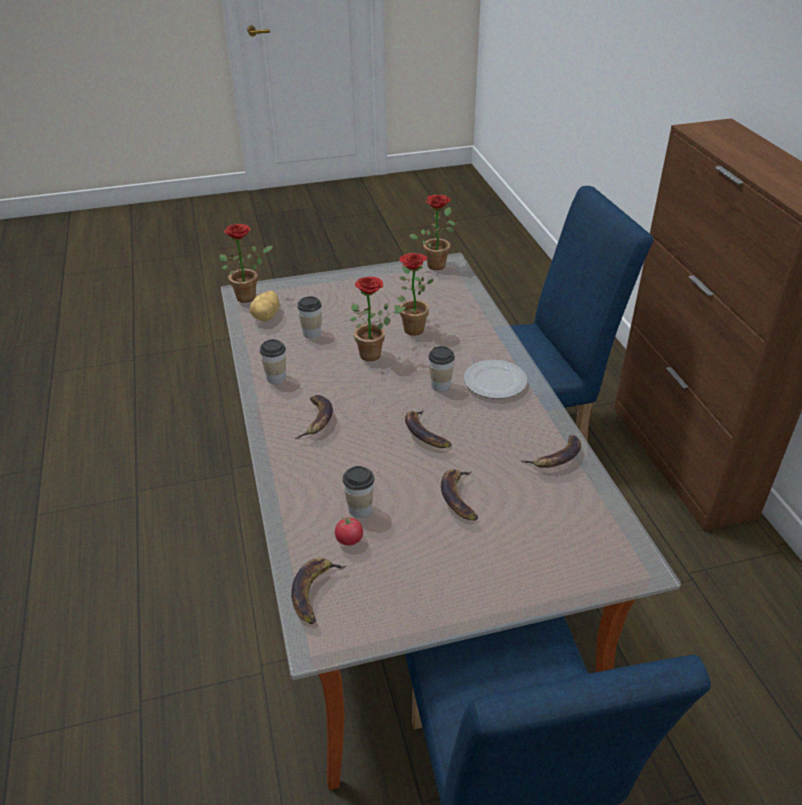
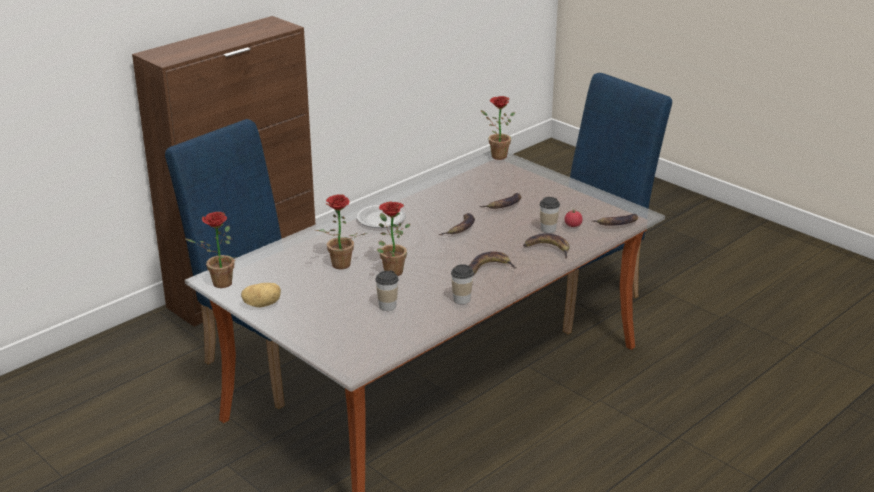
camera: 120 degrees left, 10 degrees down
potted plant [220,224,273,303] -> potted plant moved to [481,96,515,160]
potato [250,291,279,321] -> potato moved to [241,283,281,307]
cup [428,346,455,392] -> none
banana [521,435,581,468] -> banana moved to [523,233,570,259]

